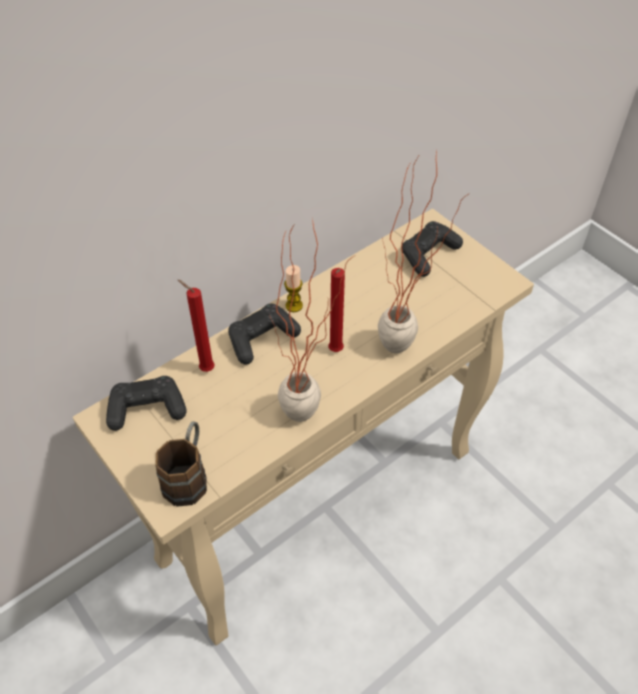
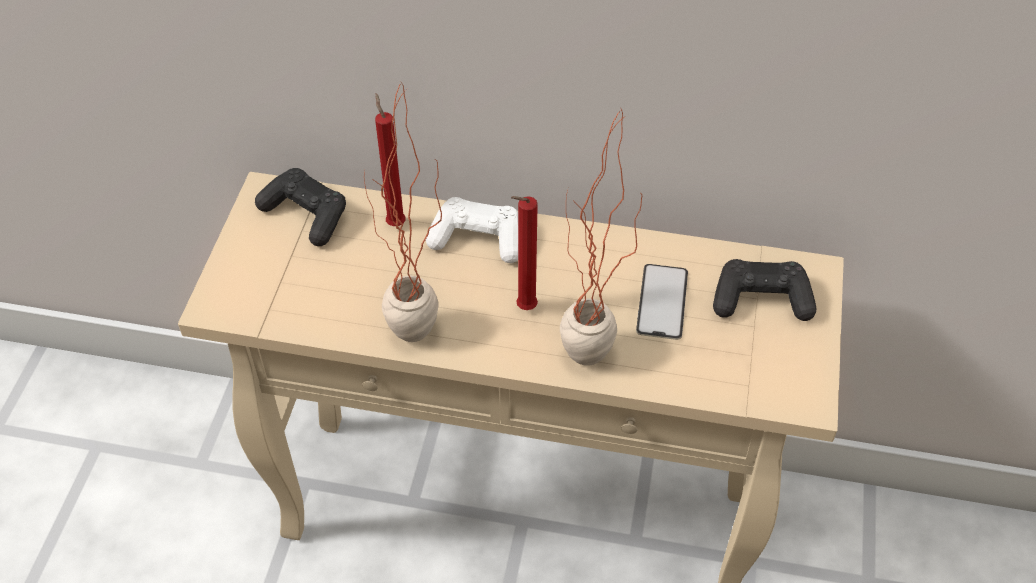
camera: 50 degrees right, 0 degrees up
brown mug [156,421,207,507] -> none
black game controller [228,304,301,364] -> white game controller [426,197,518,263]
candle [284,265,303,312] -> none
none -> phone [636,264,688,340]

